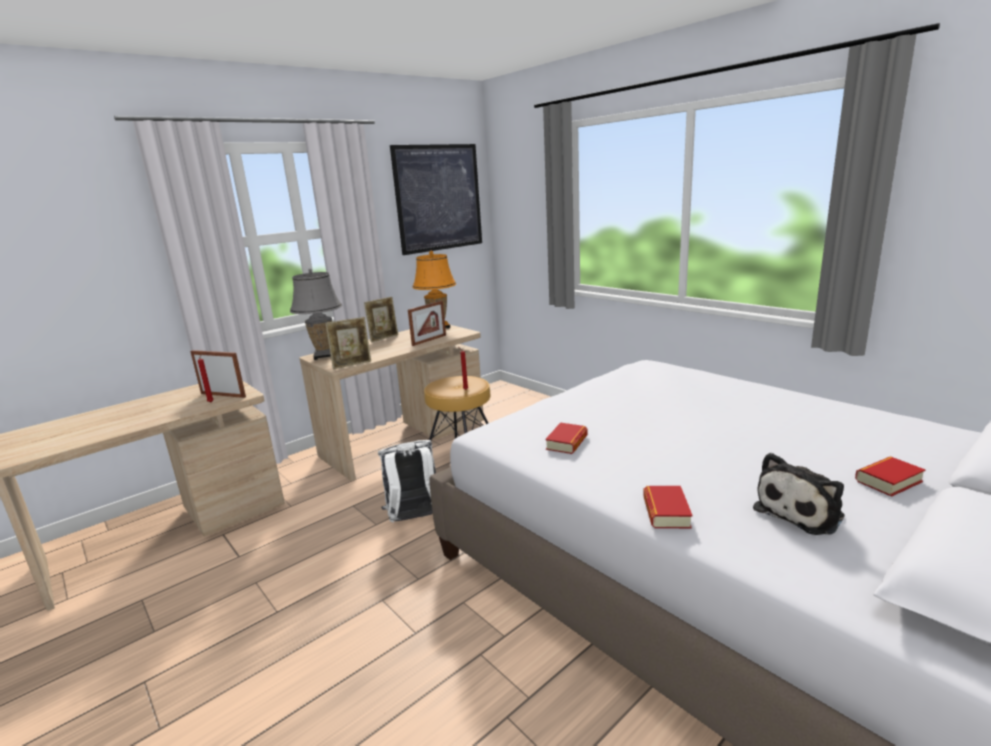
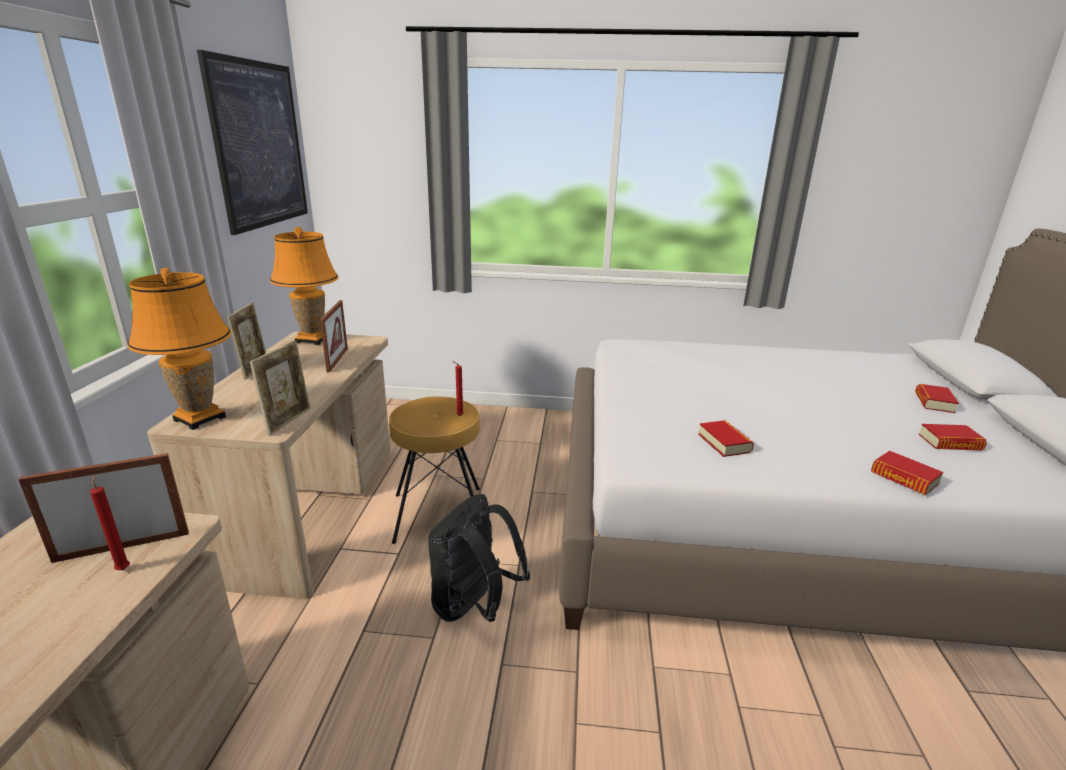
camera: 45 degrees left, 5 degrees up
grey table lamp [290,268,342,360] -> orange table lamp [128,268,231,430]
white backpack [378,440,436,523] -> black backpack [428,494,530,622]
plush toy [753,453,845,535] -> book [918,424,987,450]

